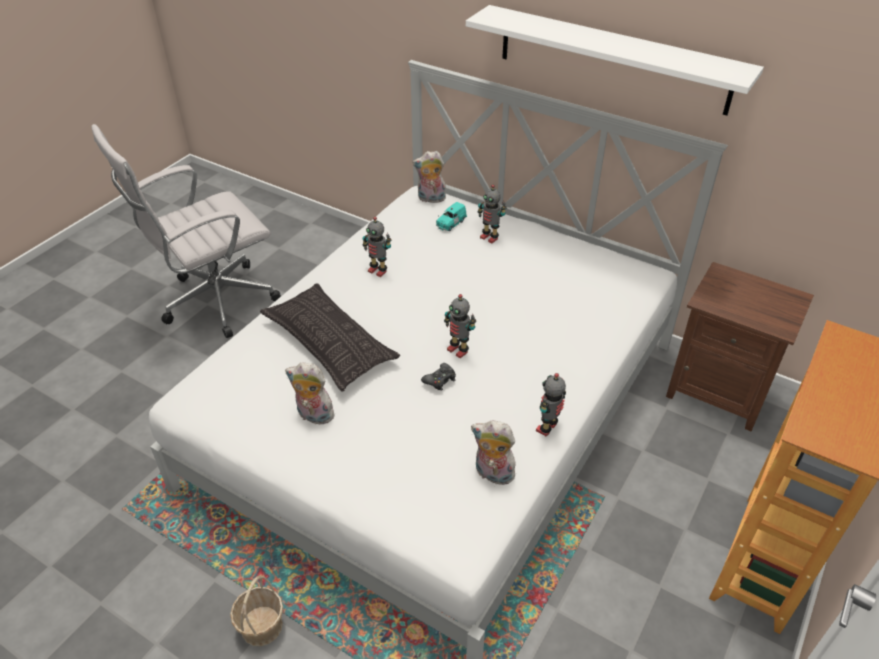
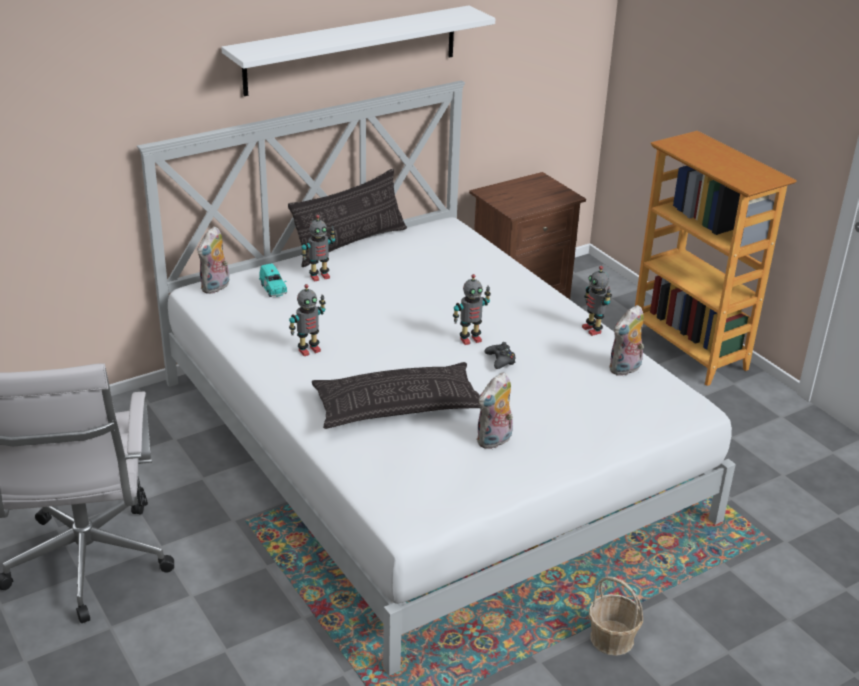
camera: 65 degrees left, 10 degrees down
none -> pillow [288,169,407,267]

